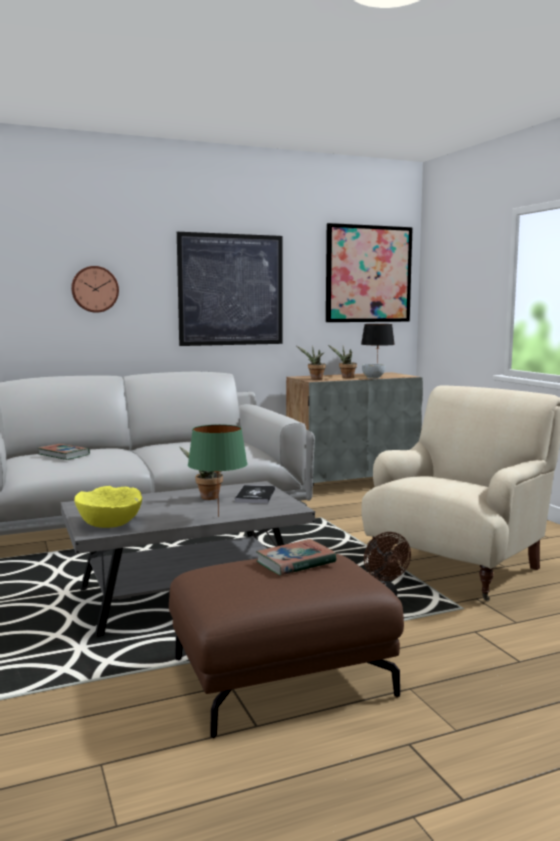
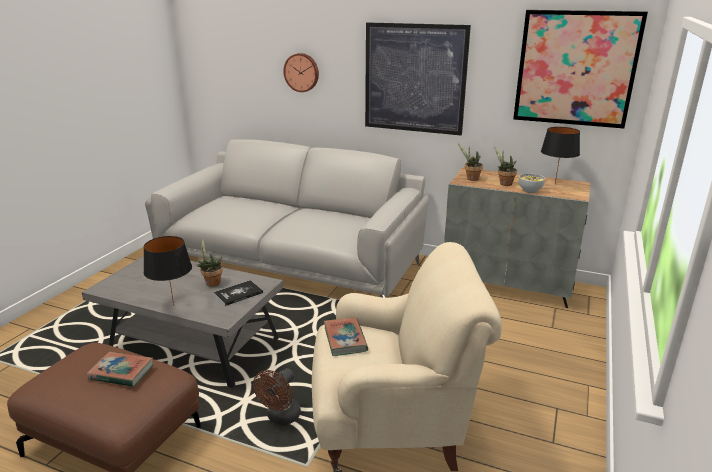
camera: 45 degrees right, 15 degrees up
book [38,444,90,460] -> book moved to [324,318,368,356]
yellow bowl [74,486,142,528] -> none
green table lamp [188,424,247,517] -> black table lamp [144,236,192,306]

